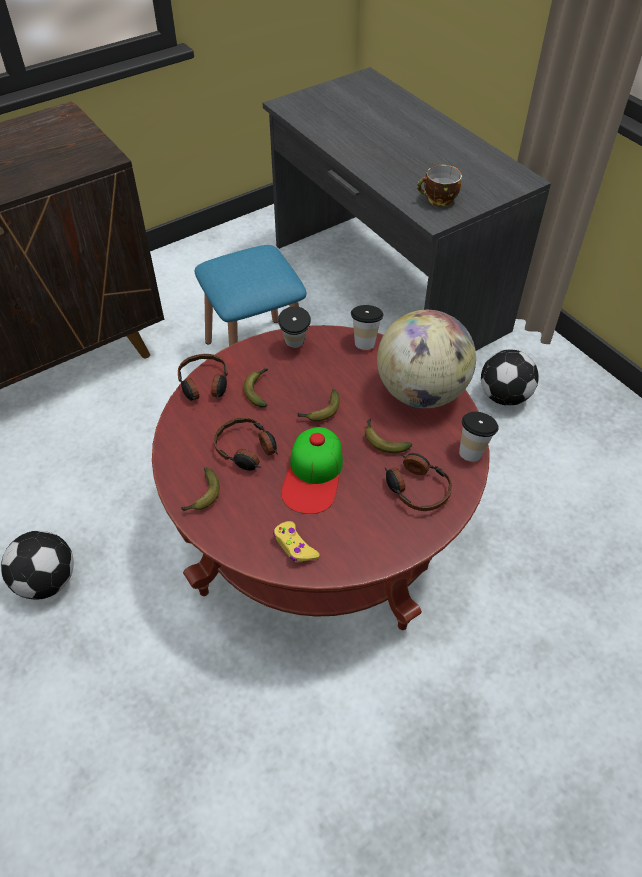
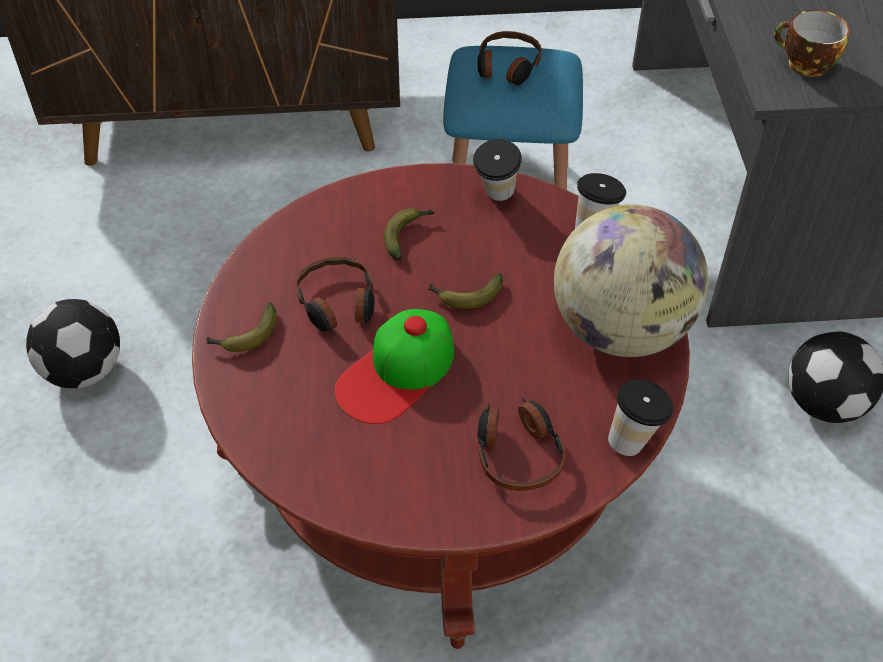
camera: 30 degrees right, 0 degrees up
headphones [178,354,228,402] -> headphones moved to [478,31,542,85]
yellow game controller [273,521,320,562] -> none
banana [365,419,412,453] -> none

